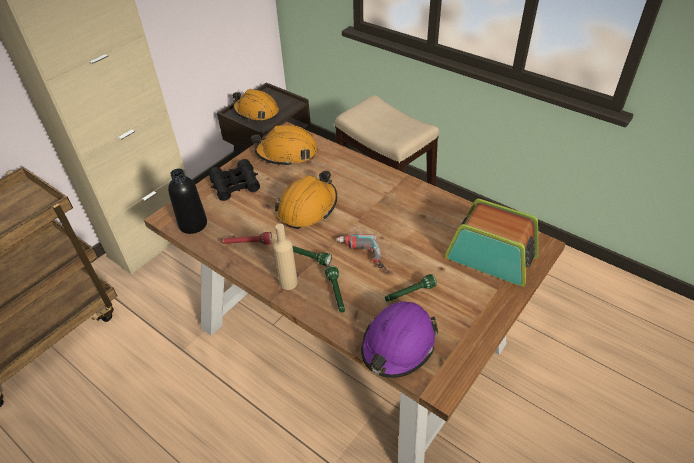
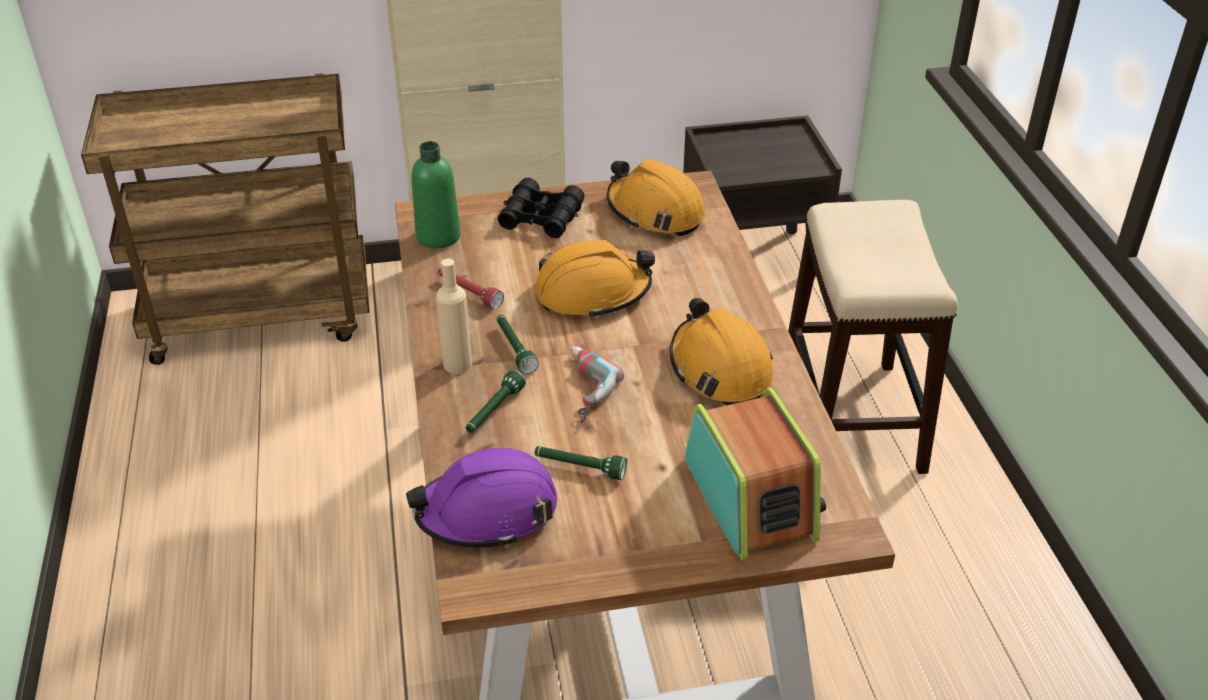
camera: 40 degrees right, 5 degrees down
black bottle [168,168,207,234] -> green bottle [411,141,461,248]
orange hard hat [232,89,279,121] -> orange hard hat moved to [670,298,774,405]

